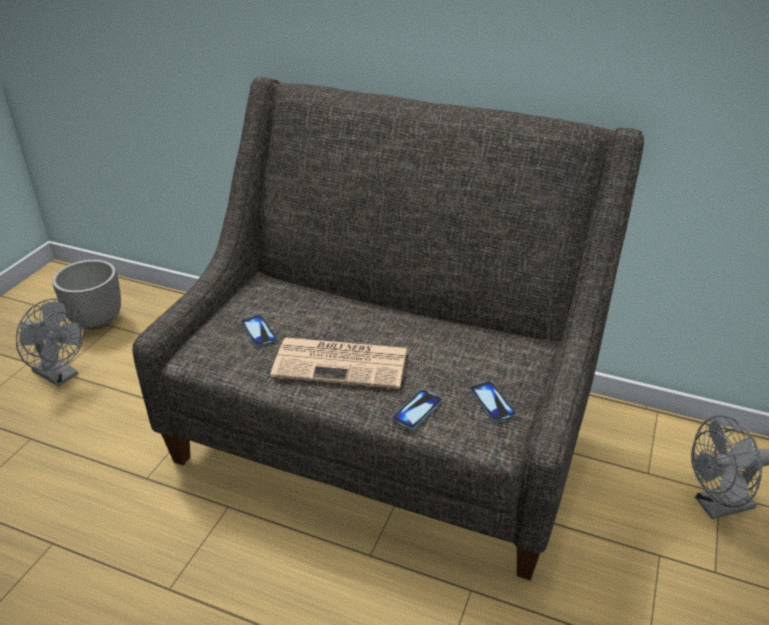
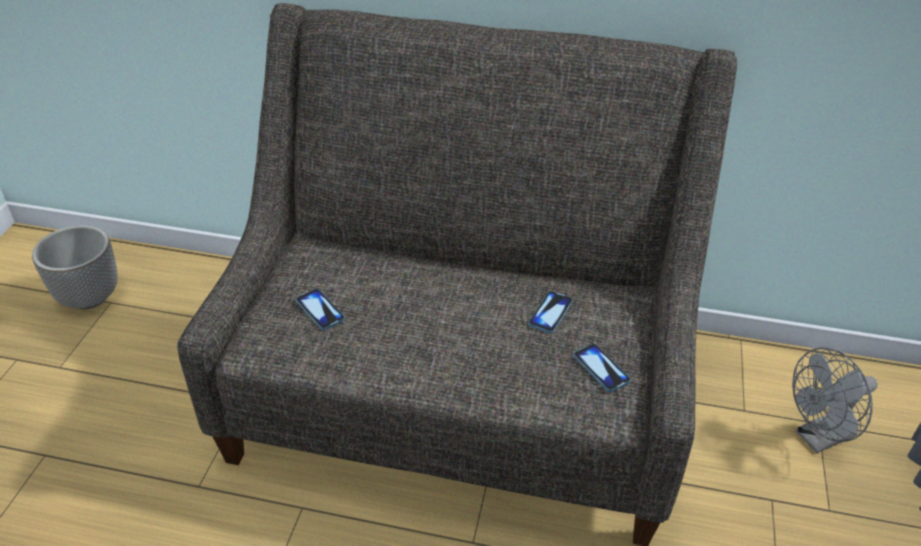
camera: 10 degrees left, 5 degrees up
grey fan [16,298,85,386] -> none
newspaper [270,338,407,389] -> none
phone [392,389,443,431] -> phone moved to [528,291,573,333]

